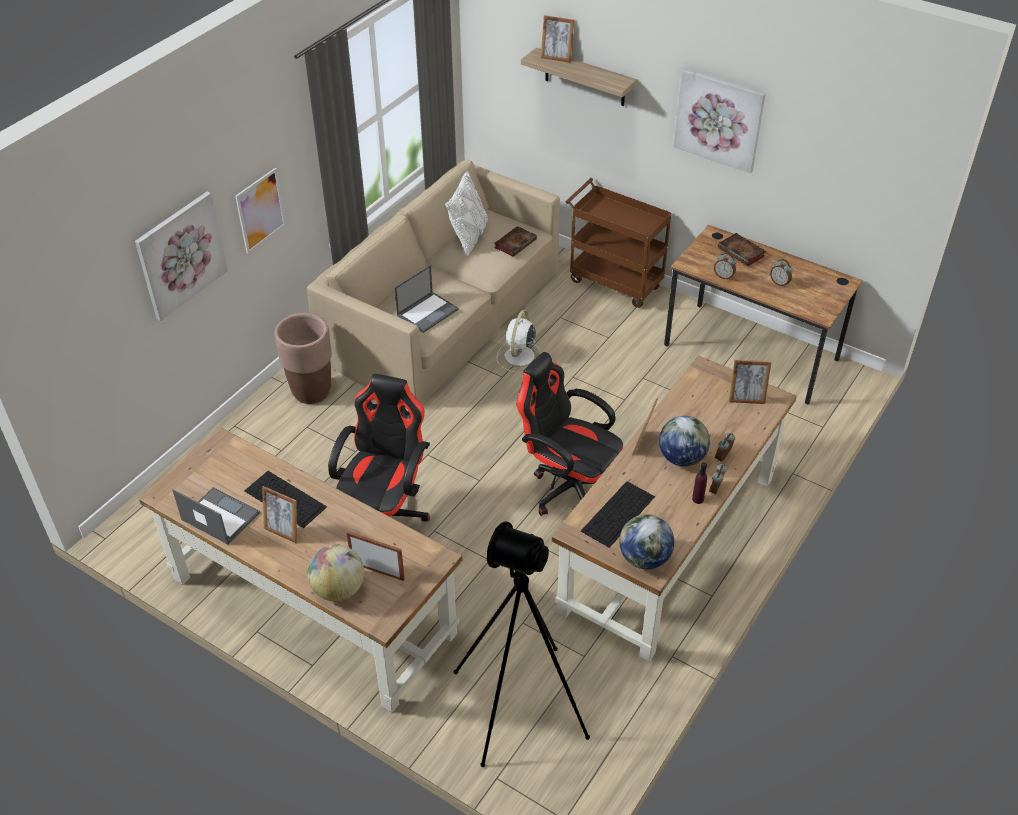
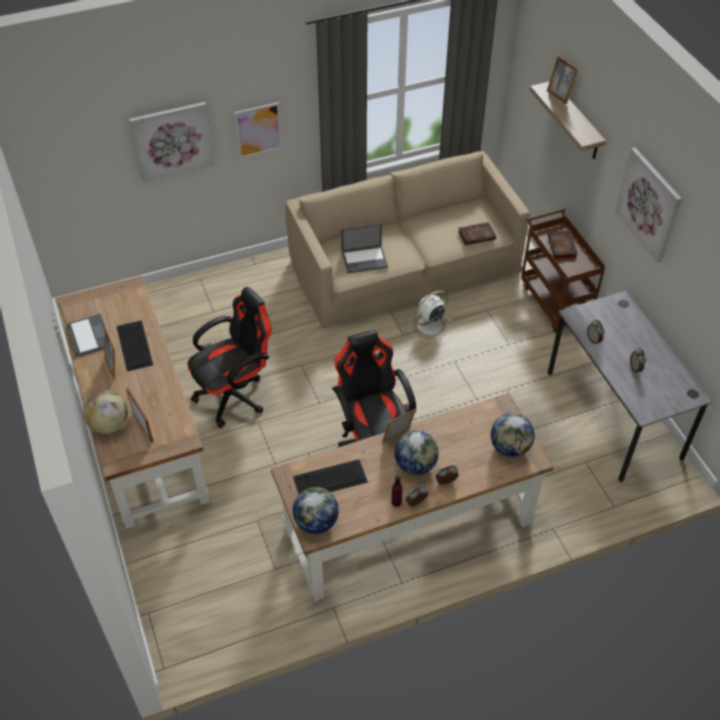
camera: 35 degrees right, 5 degrees up
brown planter [275,313,332,404] -> none
white pillow [445,172,488,257] -> none
black floor lamp [454,521,590,767] -> none
brown desk [664,225,863,404] -> grey desk [548,291,712,482]
book [718,233,766,266] -> book moved to [547,230,578,259]
picture frame [729,360,771,404] -> globe [491,413,535,457]

